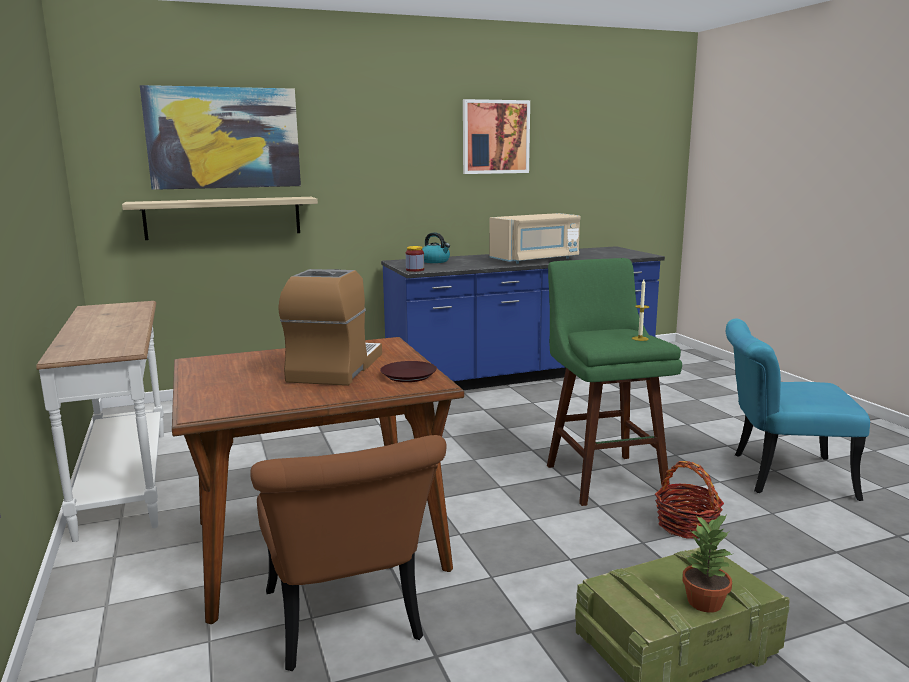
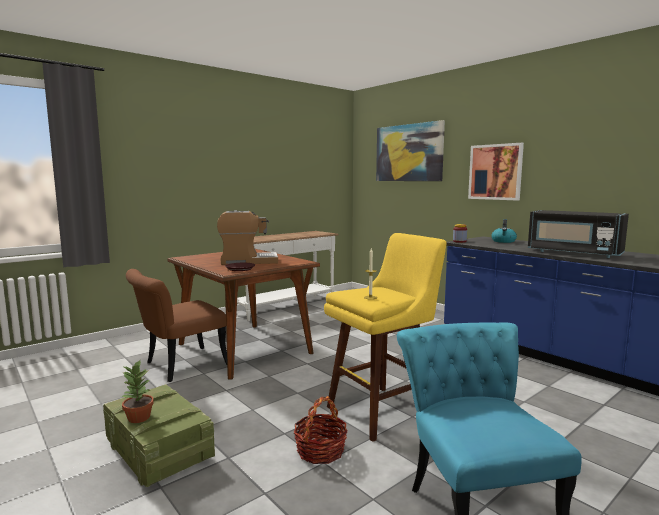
camera: 70 degrees right, 5 degrees down
shelf [122,197,318,240] -> none
picture [463,99,530,174] -> picture moved to [468,143,524,201]
beige microwave [489,213,581,264] -> black microwave [528,210,629,258]
green stool [547,258,682,506] -> yellow stool [324,233,447,442]

